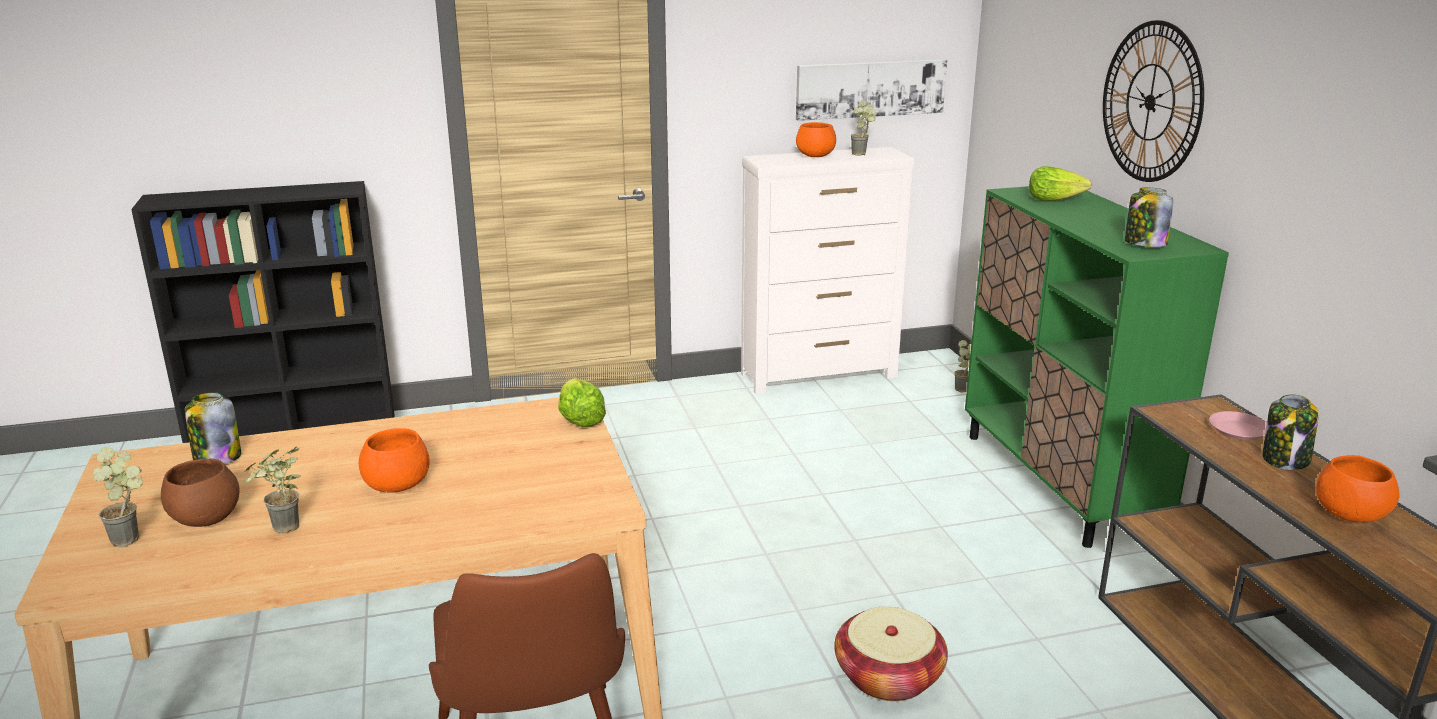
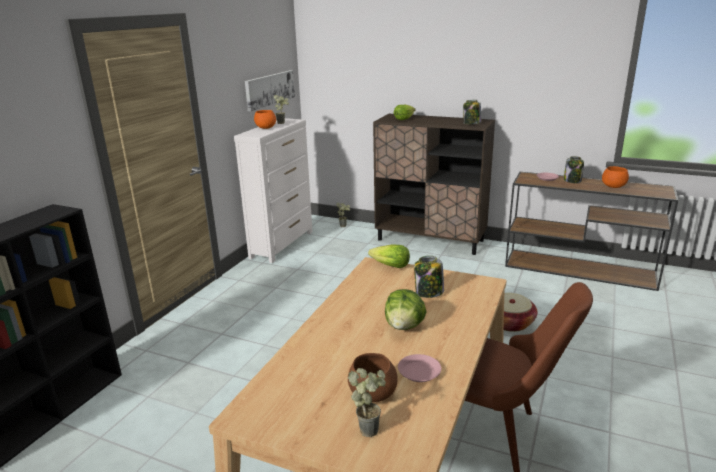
camera: 50 degrees left, 0 degrees up
jar [185,392,241,464] -> jar moved to [414,256,444,298]
potted plant [244,447,301,534] -> pink plate [398,354,441,382]
orange bowl [358,428,430,492] -> lettuce [385,289,426,330]
green cabinet [965,186,1229,548] -> brown cabinet [373,114,495,255]
wall clock [1103,20,1204,182] -> none

